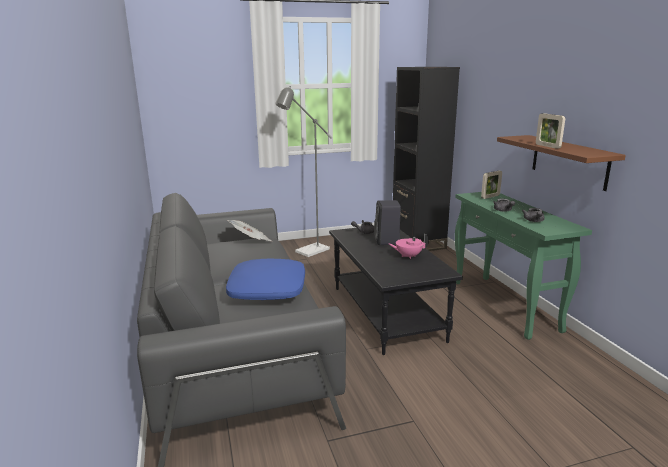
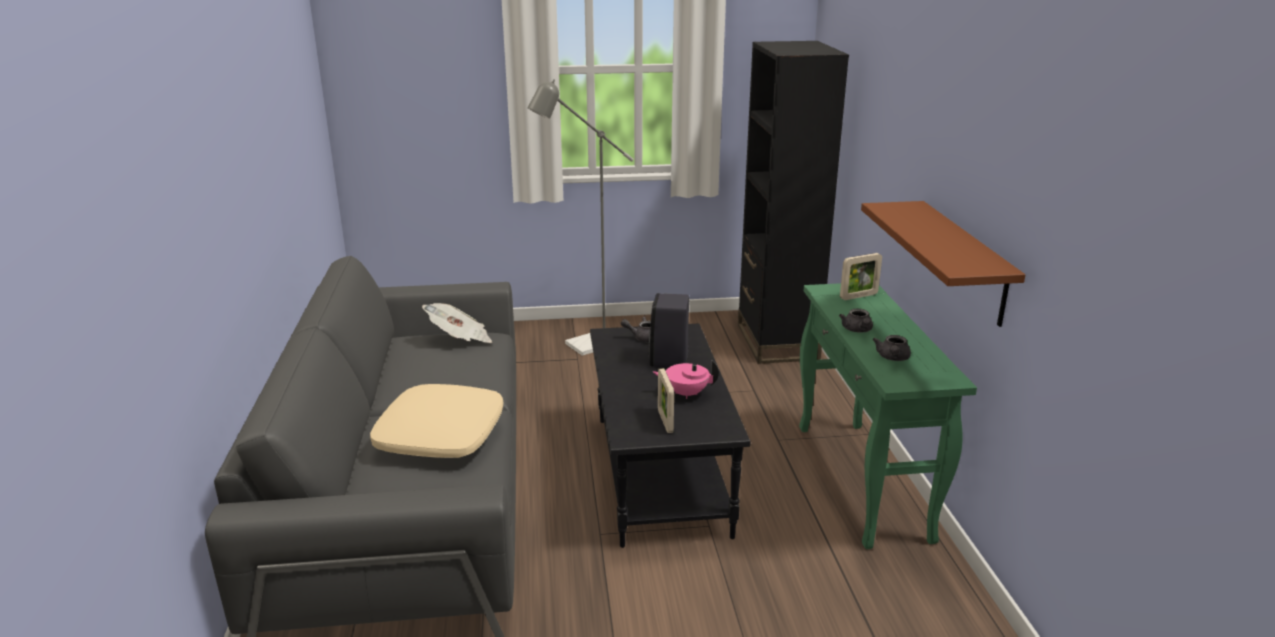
camera: 10 degrees right, 5 degrees up
blue pillow [226,259,305,300] -> beige pillow [370,384,503,458]
picture frame [536,113,565,149] -> picture frame moved to [658,368,674,433]

